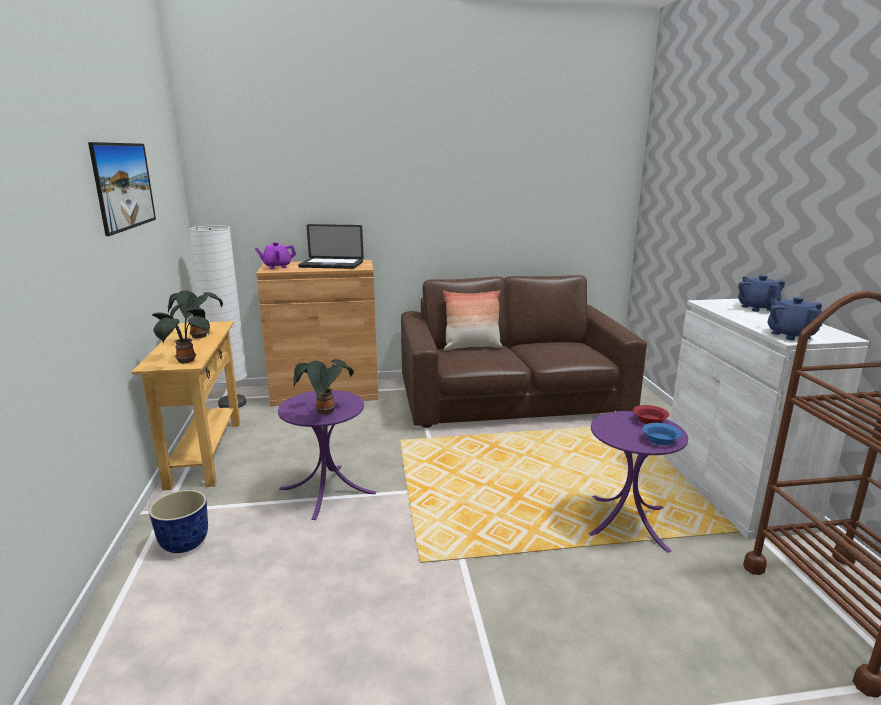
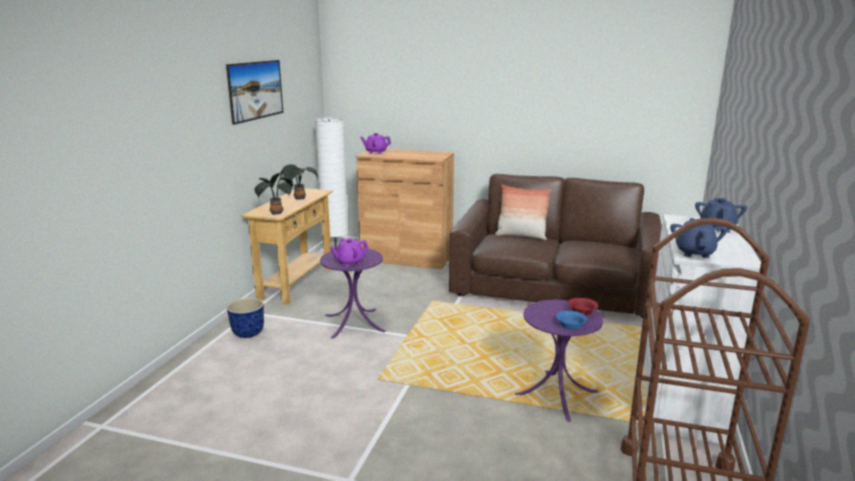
camera: 25 degrees right, 0 degrees up
potted plant [293,359,354,415] -> purple teapot [330,238,369,267]
laptop [298,224,364,269] -> none

